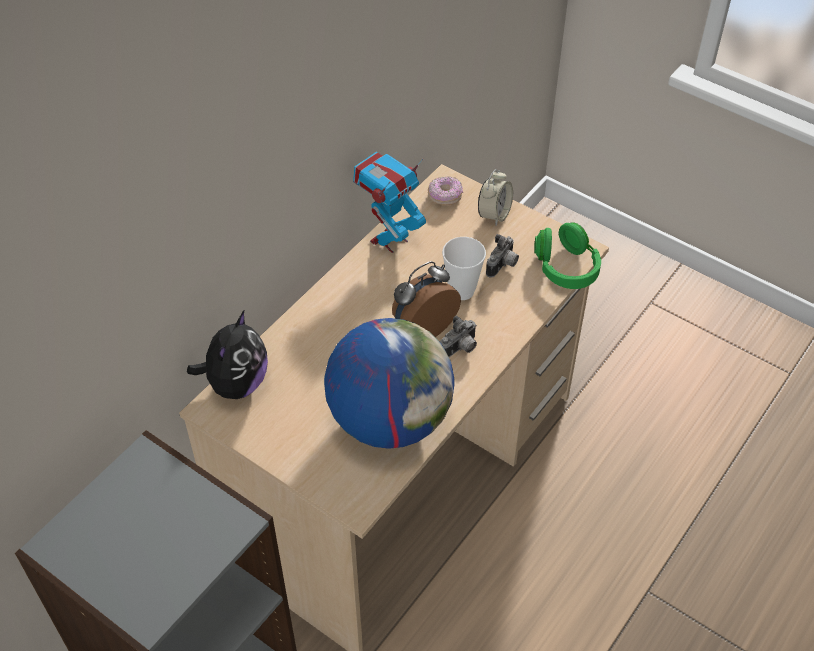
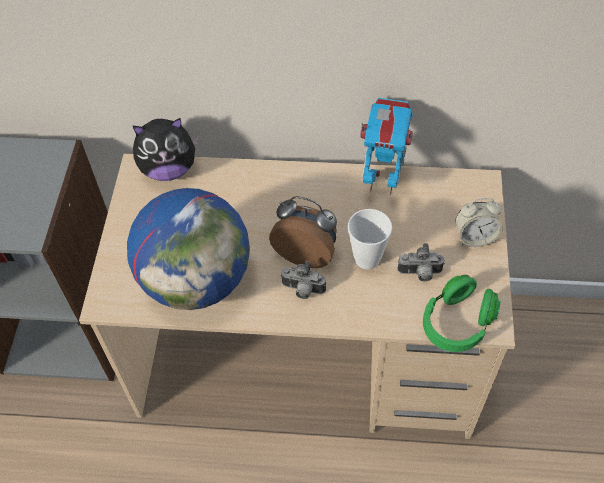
camera: 60 degrees right, 5 degrees up
donut [428,177,463,205] -> none

